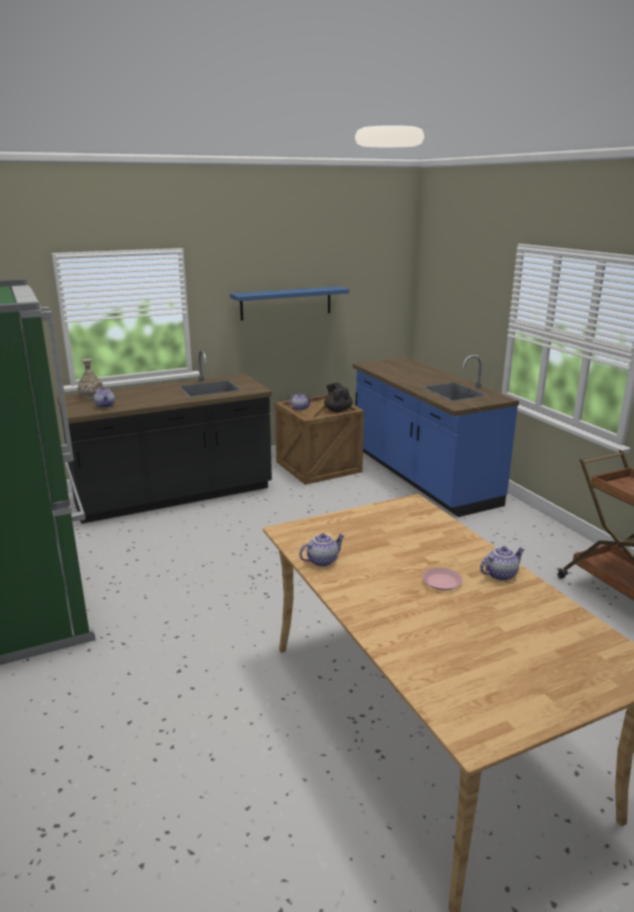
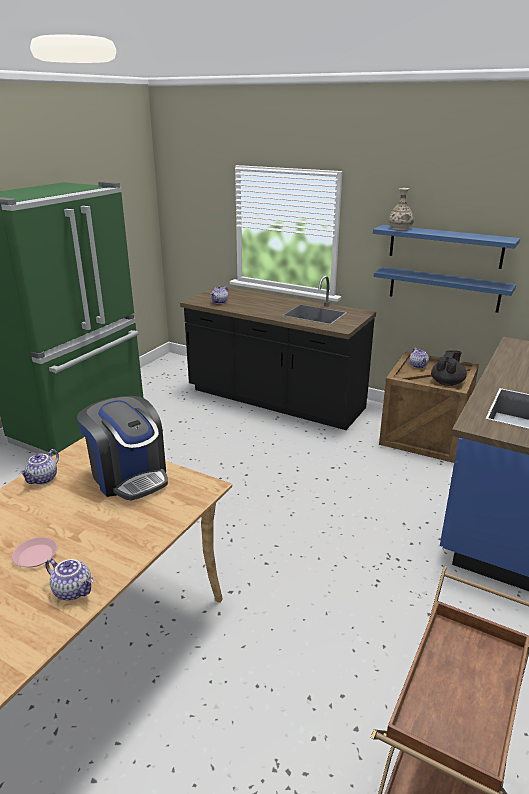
camera: 55 degrees right, 5 degrees up
vase [78,358,104,399] -> vase moved to [388,188,414,230]
teapot [299,533,345,567] -> teapot turned 90 degrees clockwise [20,449,59,485]
none -> coffee machine [77,396,168,501]
none -> blue shelf [374,267,516,313]

